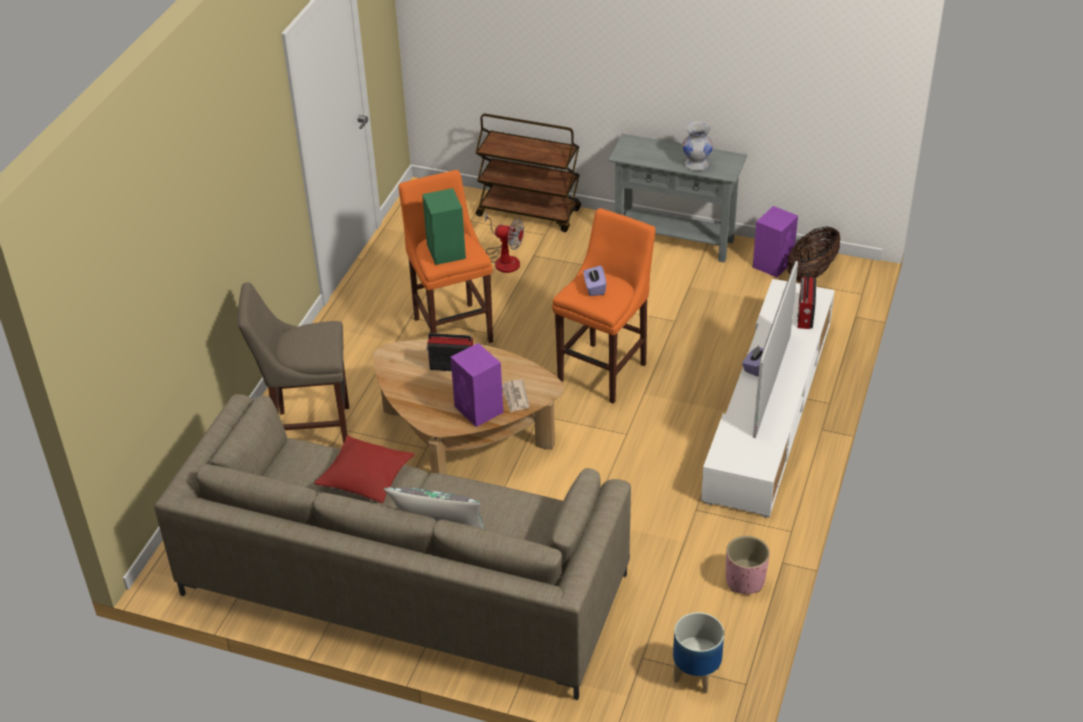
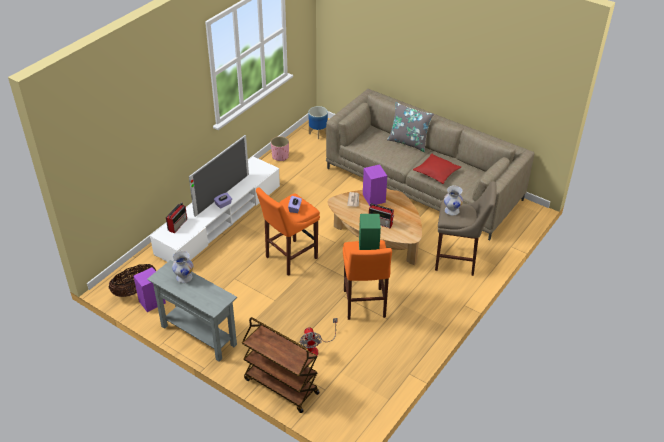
camera: 165 degrees left, 0 degrees up
fan [485,212,524,273] -> fan turned 135 degrees counterclockwise [300,318,337,356]
none -> white vase [444,185,463,216]

